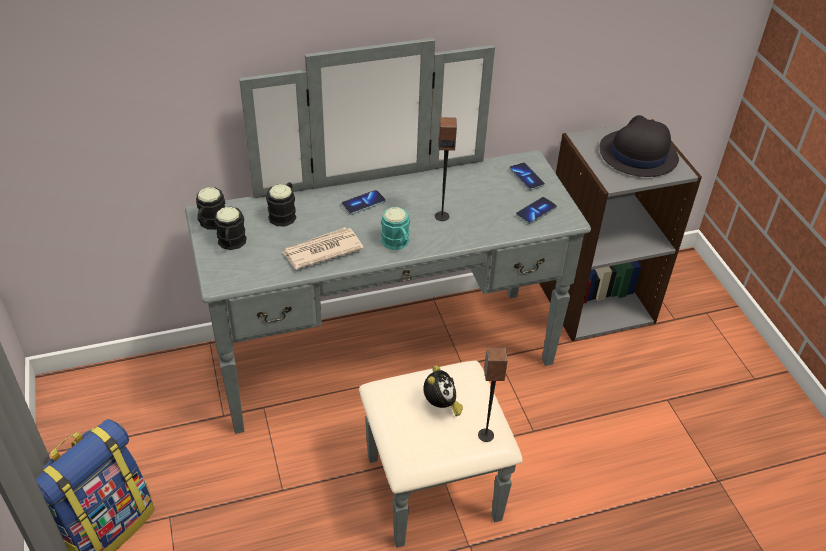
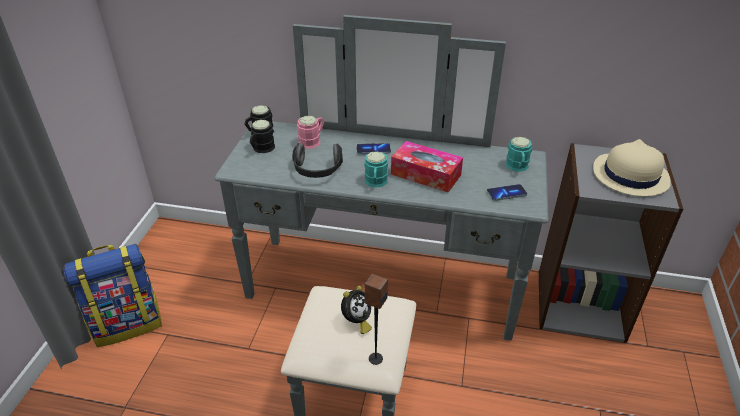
camera: 30 degrees right, 5 degrees down
black mug [266,182,296,226] -> pink mug [297,116,325,149]
newspaper [282,227,364,269] -> headphones [292,143,343,178]
speaker [435,117,457,221] -> tissue box [391,141,463,192]
phone [509,163,545,190] -> turquoise mug [506,137,532,172]
black hat [600,115,679,177] -> beige hat [593,139,671,196]

